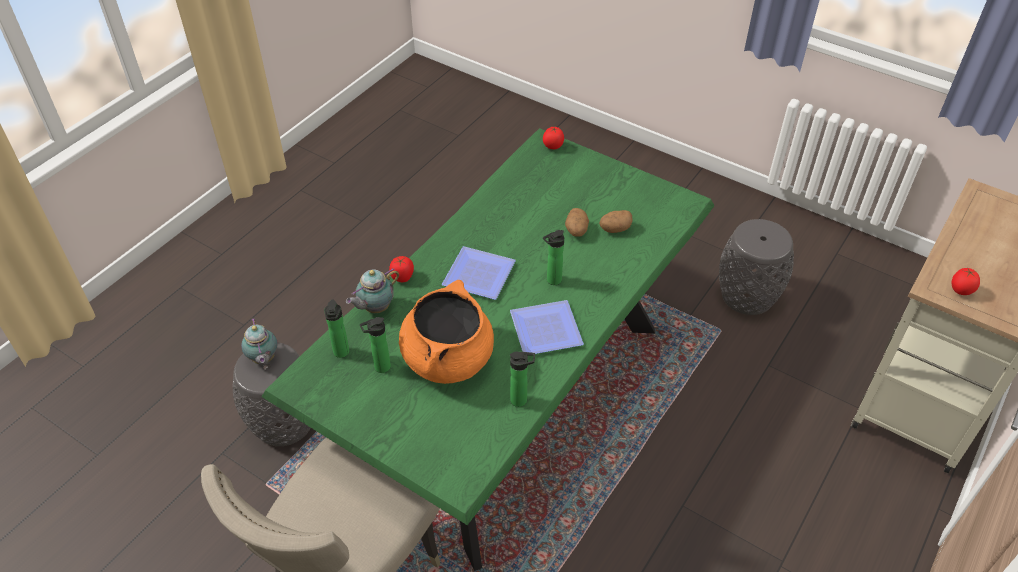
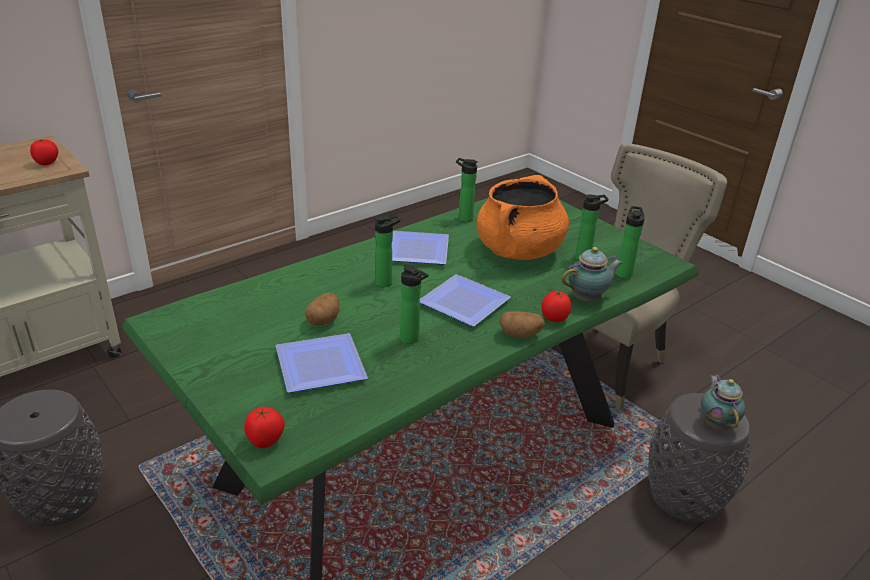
camera: 165 degrees left, 15 degrees down
potato [599,210,633,233] -> potato moved to [500,311,545,338]
none -> plate [275,333,368,393]
none -> bottle [400,264,428,344]

